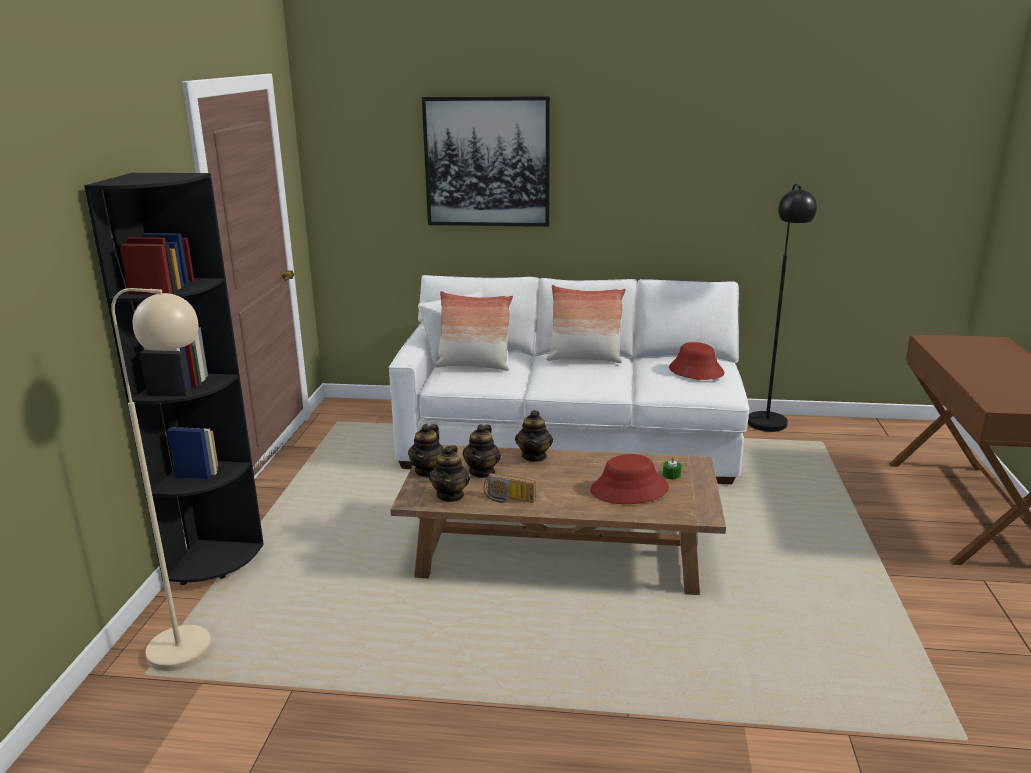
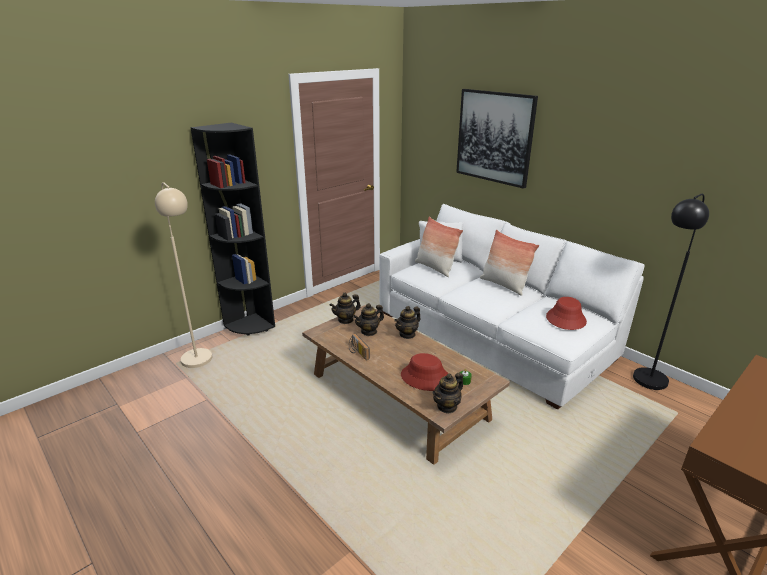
camera: 40 degrees right, 5 degrees up
teapot [429,445,470,502] -> teapot moved to [432,373,463,414]

